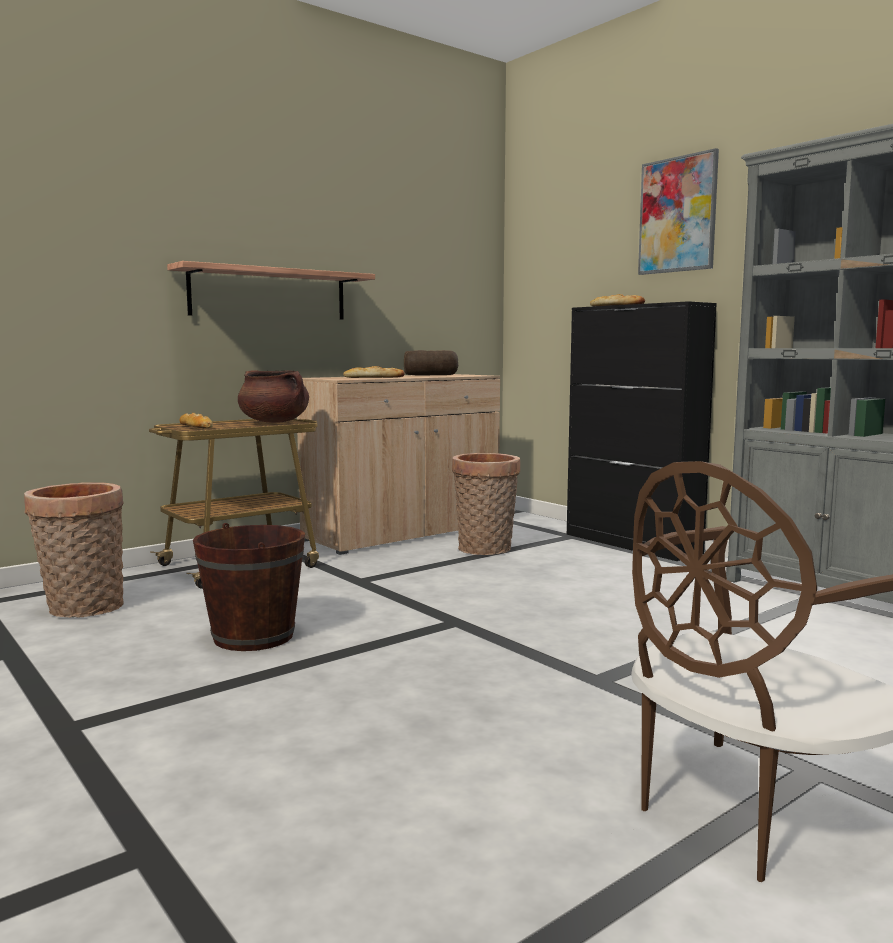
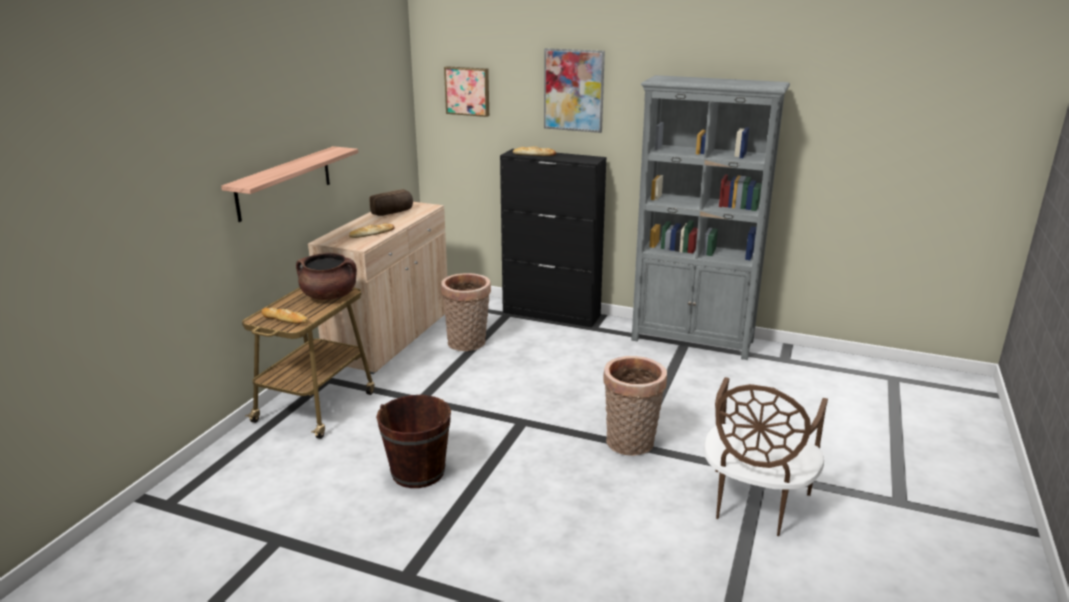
camera: 30 degrees left, 15 degrees up
basket [24,482,124,618] -> basket moved to [603,356,667,456]
none -> picture [444,66,489,117]

